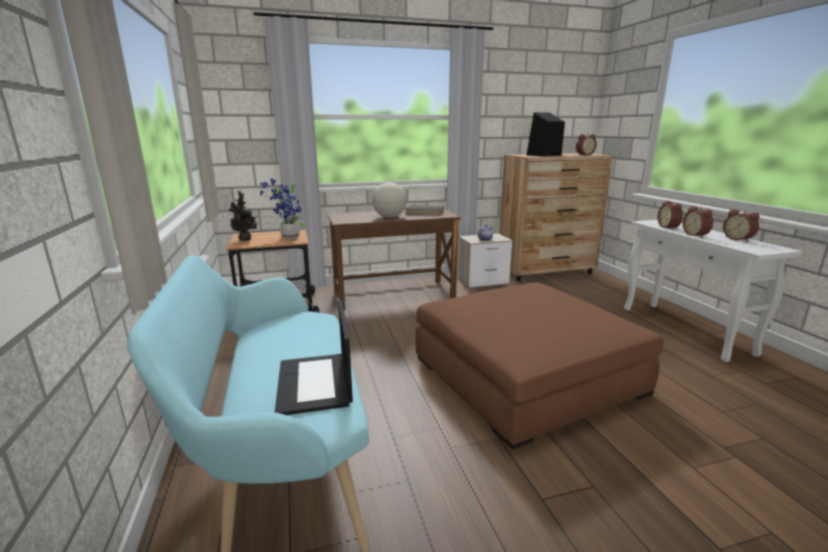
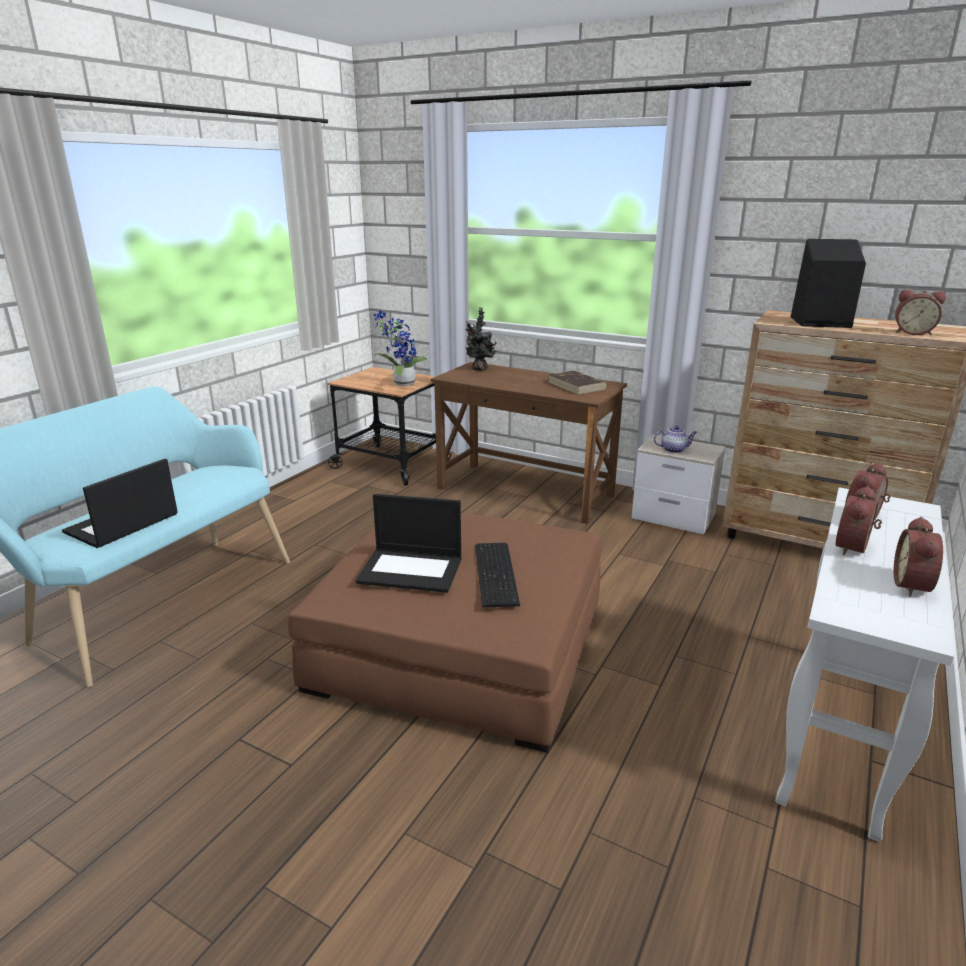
camera: 45 degrees right, 5 degrees up
potted plant [229,191,258,241] -> potted plant moved to [466,307,497,371]
globe [372,182,407,218] -> none
none -> laptop [356,494,461,593]
none -> keyboard [475,543,520,608]

